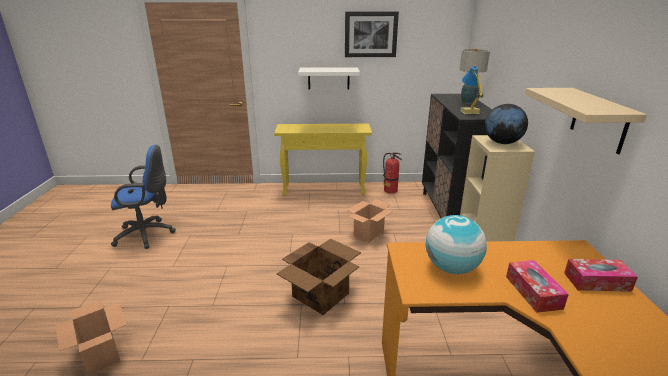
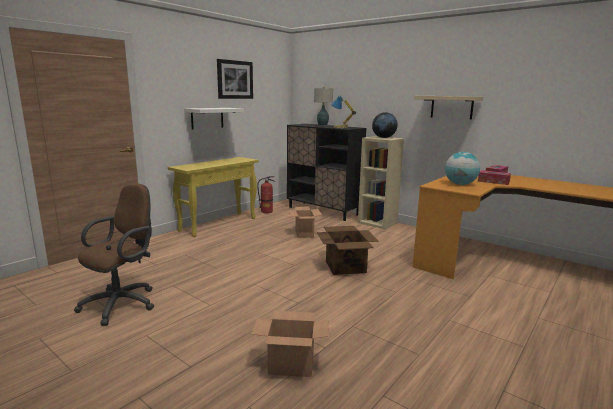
camera: 50 degrees left, 10 degrees down
blue office chair [111,145,176,249] -> brown office chair [74,184,154,326]

